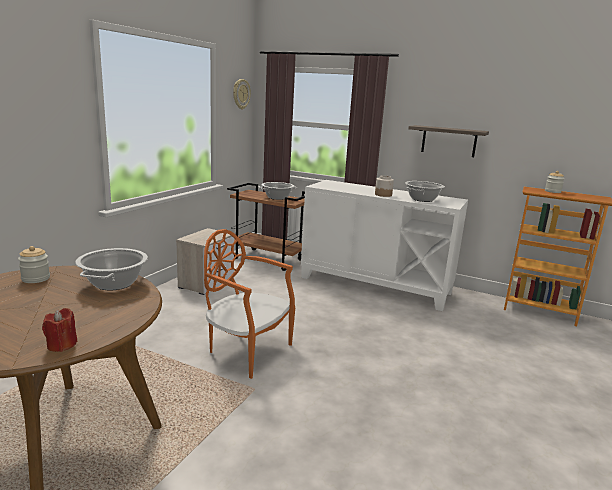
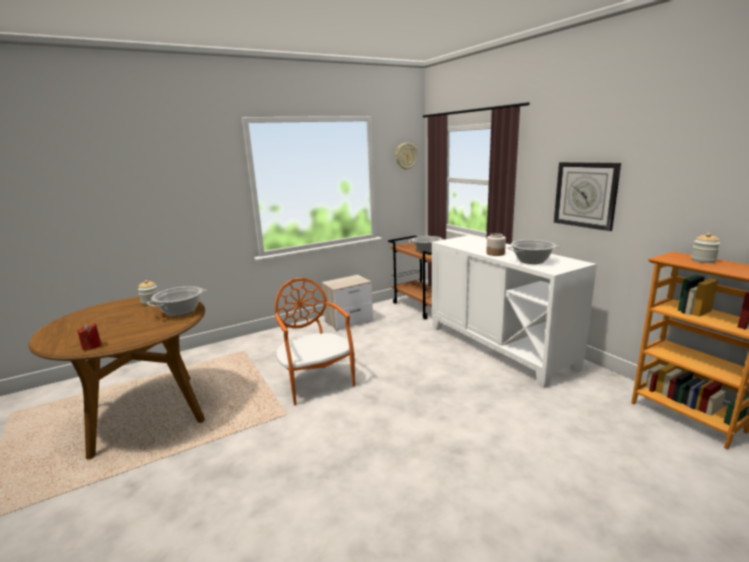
camera: 35 degrees right, 0 degrees up
shelf [409,125,489,157] -> wall clock [554,162,621,231]

